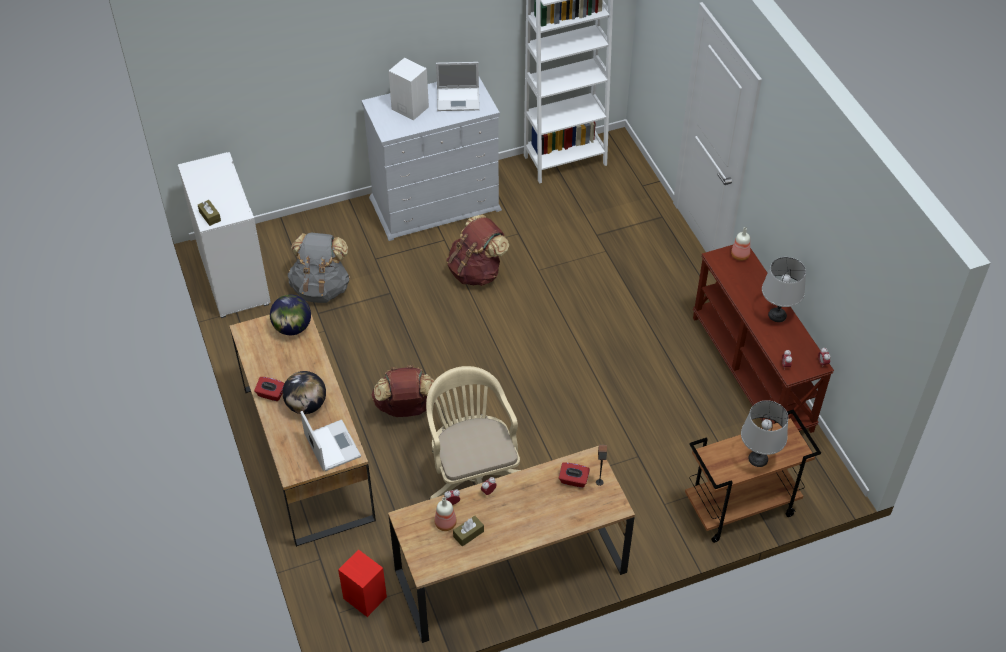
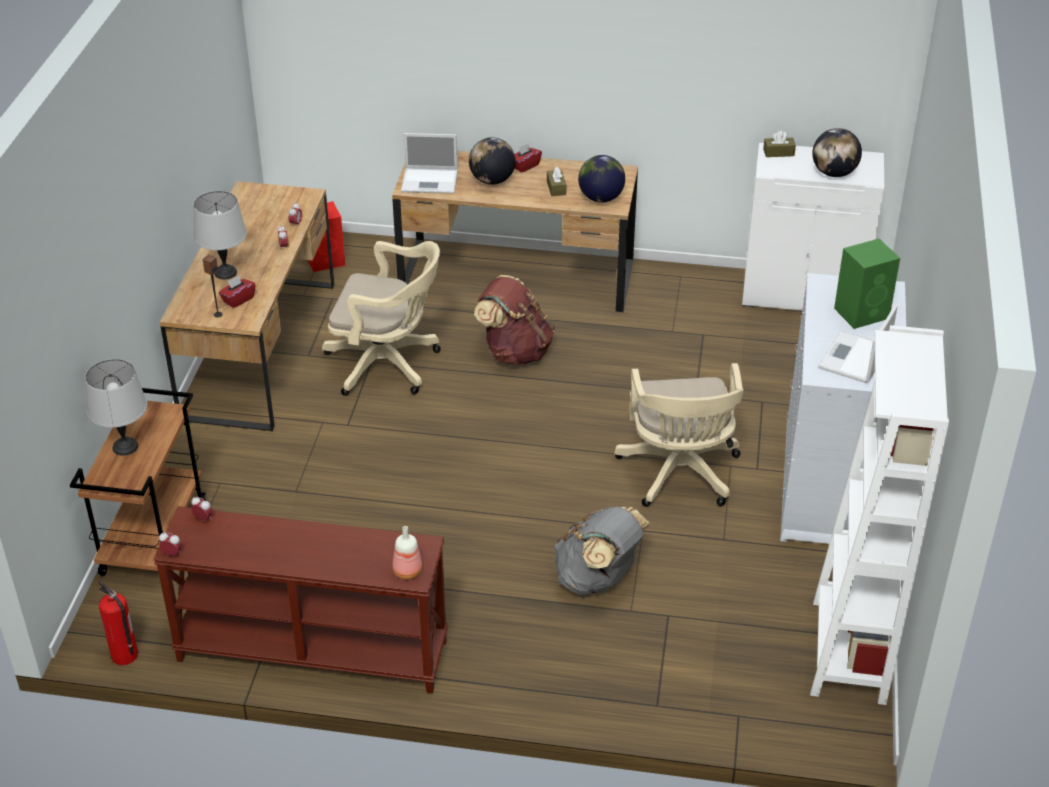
camera: 120 degrees right, 10 degrees down
grey backpack [288,233,350,303] -> grey backpack moved to [554,507,651,595]
white speaker [389,58,429,121] -> green speaker [834,239,900,329]
bottle [435,497,457,531] -> none
brown backpack [446,215,509,286] -> beige office chair [614,363,744,507]
brown tissue box [453,516,484,547] -> brown tissue box moved to [547,166,566,196]
grey table lamp [762,257,806,322] -> grey table lamp moved to [193,191,247,279]
none -> fire extinguisher [98,580,138,665]
none -> globe [812,128,862,177]

